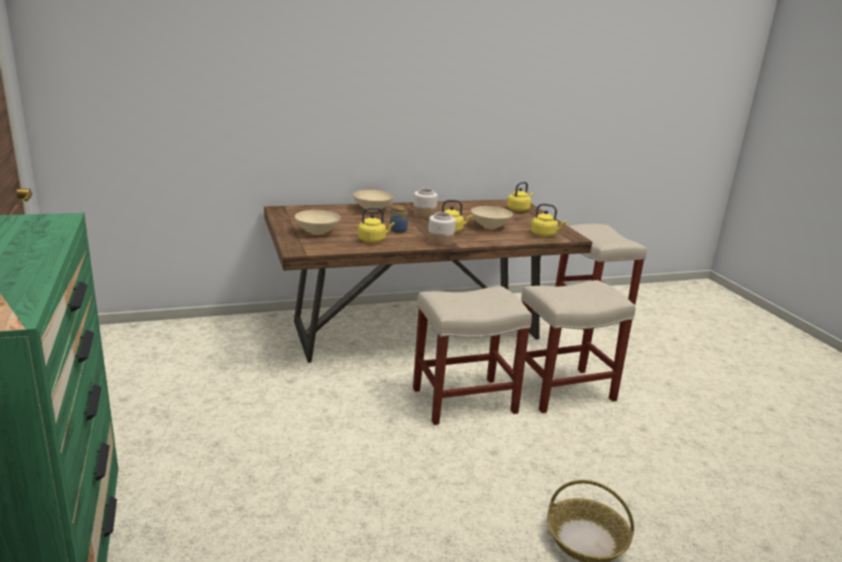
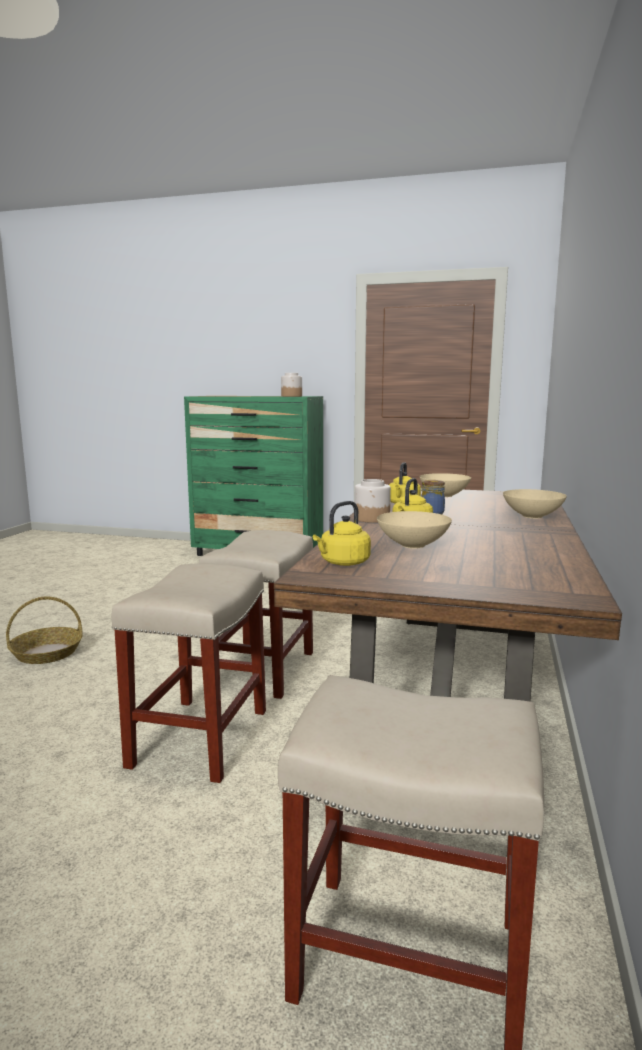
camera: 125 degrees right, 10 degrees down
jar [413,188,438,219] -> jar moved to [281,373,302,397]
yellow kettle [507,182,534,212] -> none

